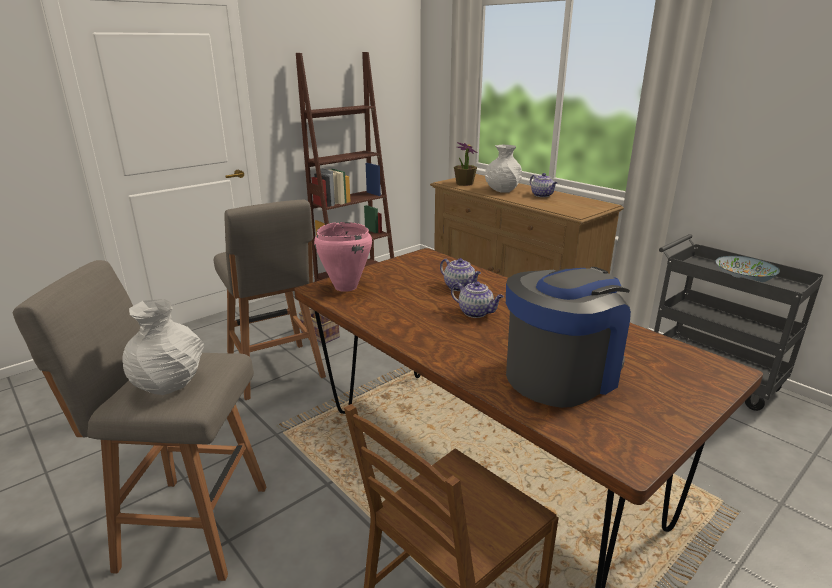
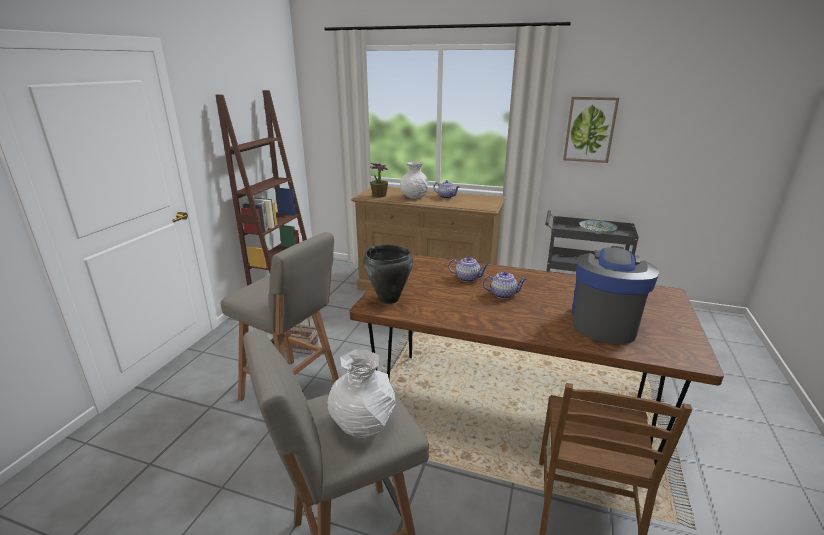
camera: 30 degrees left, 0 degrees up
pink cooking pot [314,222,372,292] -> black cooking pot [363,245,413,304]
none -> picture [563,96,619,163]

